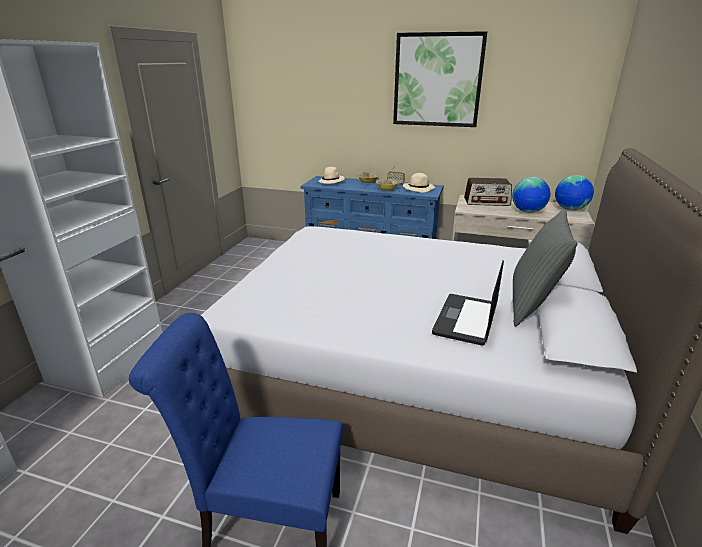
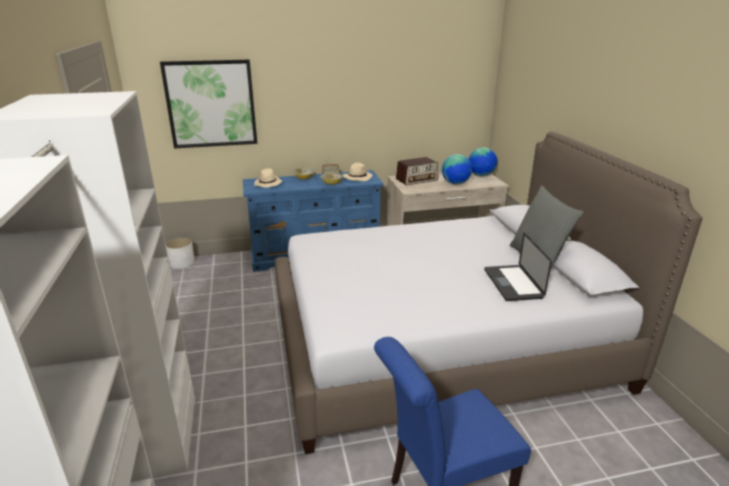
camera: 30 degrees left, 0 degrees up
picture [393,31,487,127] -> picture moved to [160,60,257,149]
none -> white planter [166,238,195,269]

